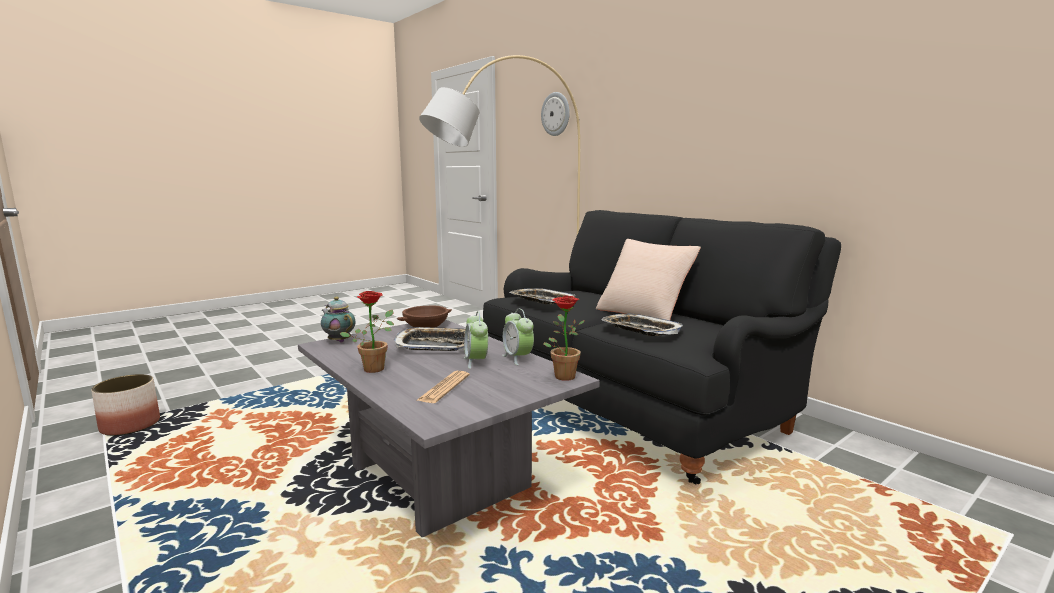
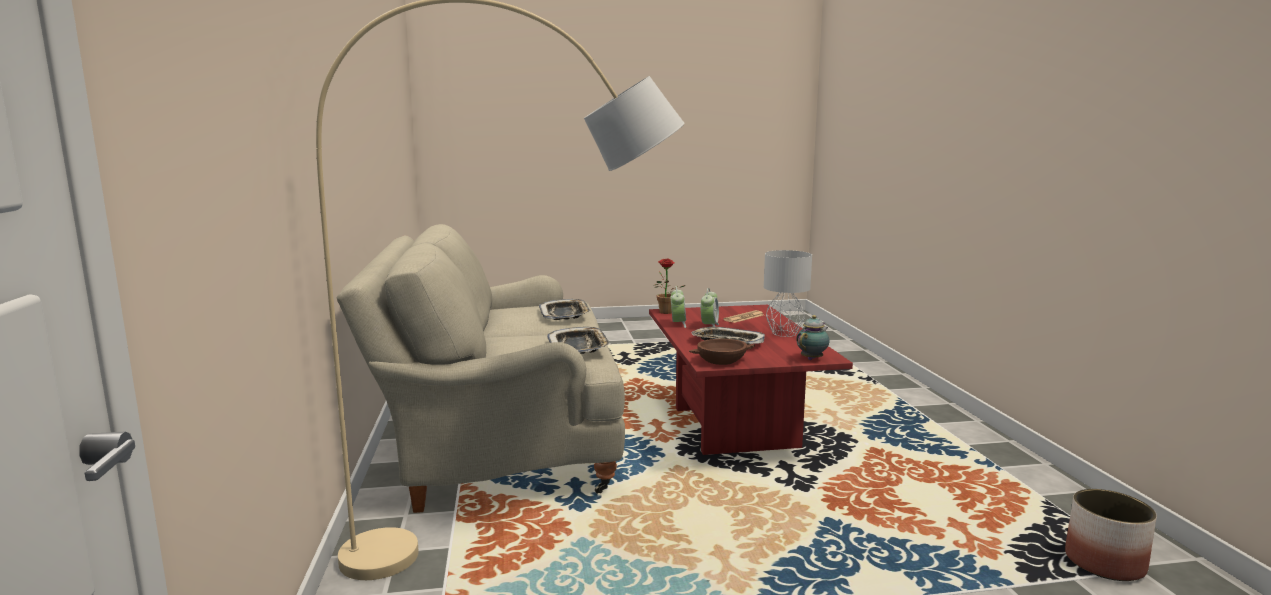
camera: 150 degrees left, 0 degrees up
grey coffee table [298,320,600,538] -> red coffee table [649,305,853,455]
teapot [321,297,356,343] -> teapot turned 120 degrees counterclockwise [796,315,829,360]
potted plant [339,291,394,373] -> grey table lamp [764,250,812,337]
black sofa [483,210,841,485] -> beige sofa [336,224,625,513]
wall clock [541,92,570,136] -> none
beige pillow [596,239,701,320] -> none

